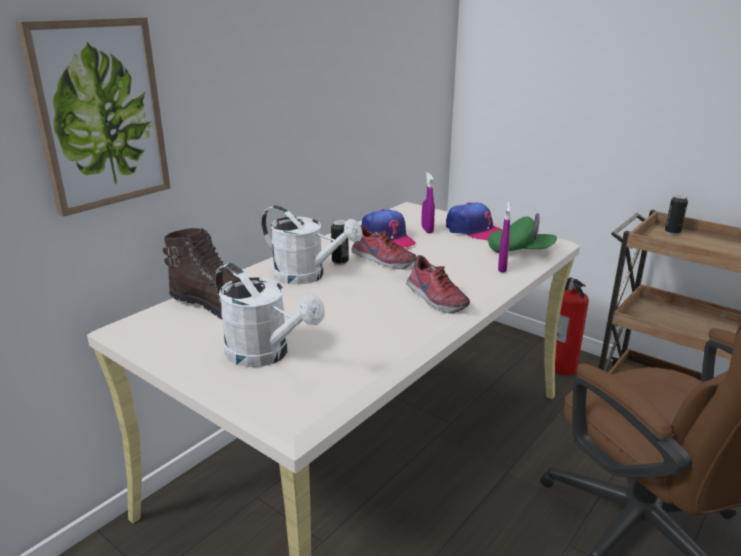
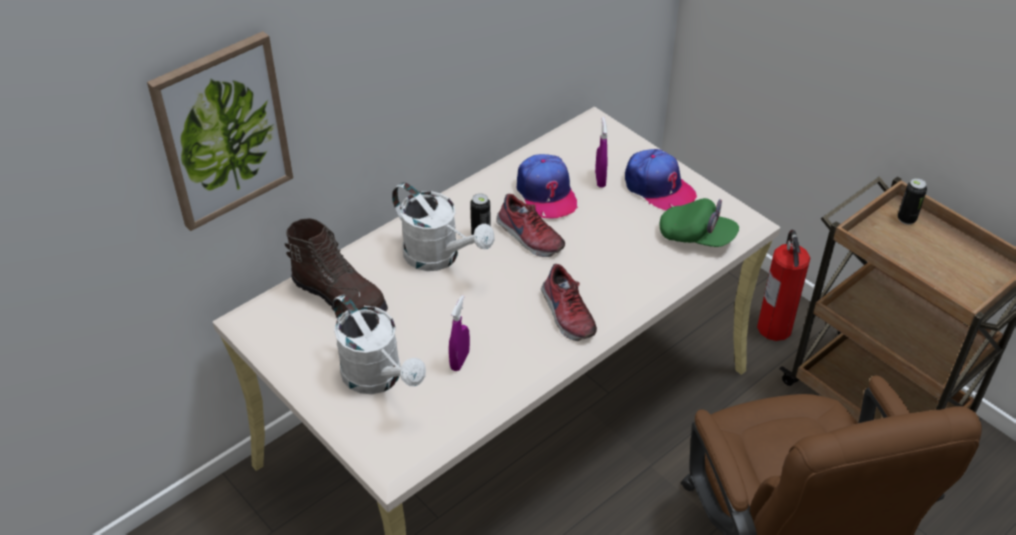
camera: 10 degrees right, 20 degrees up
purple spray bottle [498,202,511,272] -> purple spray bottle moved to [449,295,470,371]

